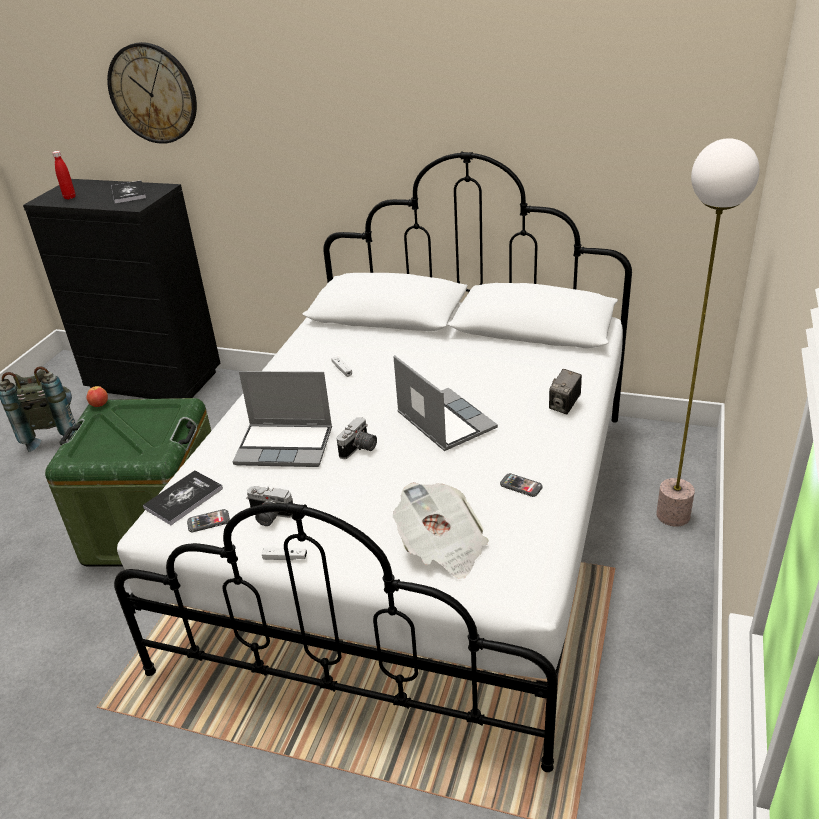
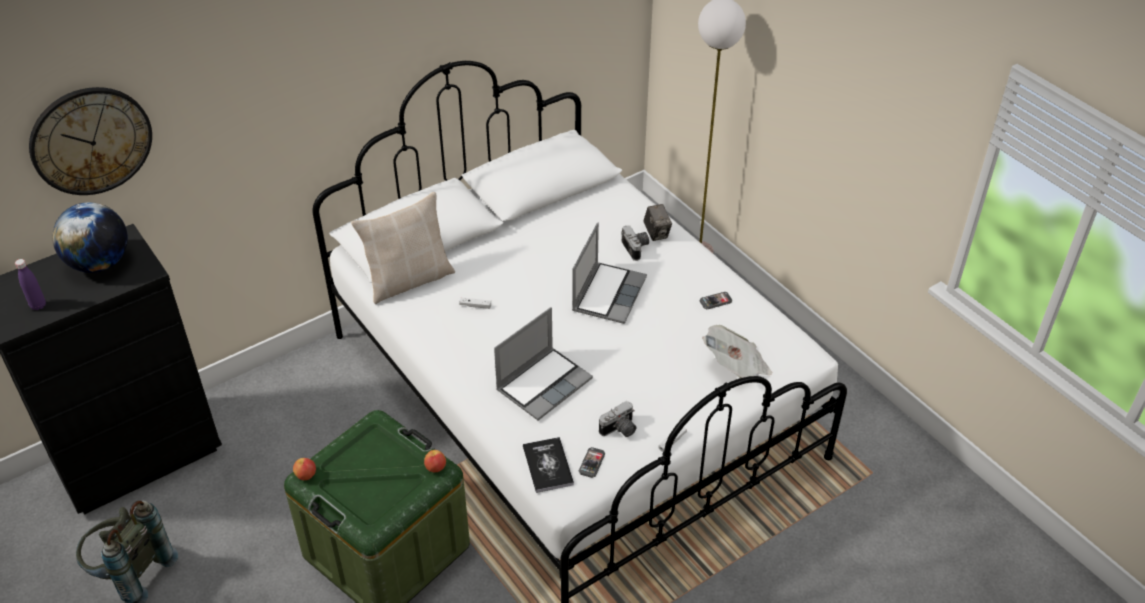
camera: 55 degrees left, 10 degrees up
red bottle [52,151,75,199] -> purple bottle [15,259,46,310]
book [111,181,146,203] -> globe [52,202,128,273]
camera [337,417,377,459] -> camera moved to [622,226,649,261]
laptop [393,355,498,451] -> laptop turned 105 degrees clockwise [572,222,647,324]
none -> beige pillow [351,192,455,304]
none -> apple [424,450,446,472]

